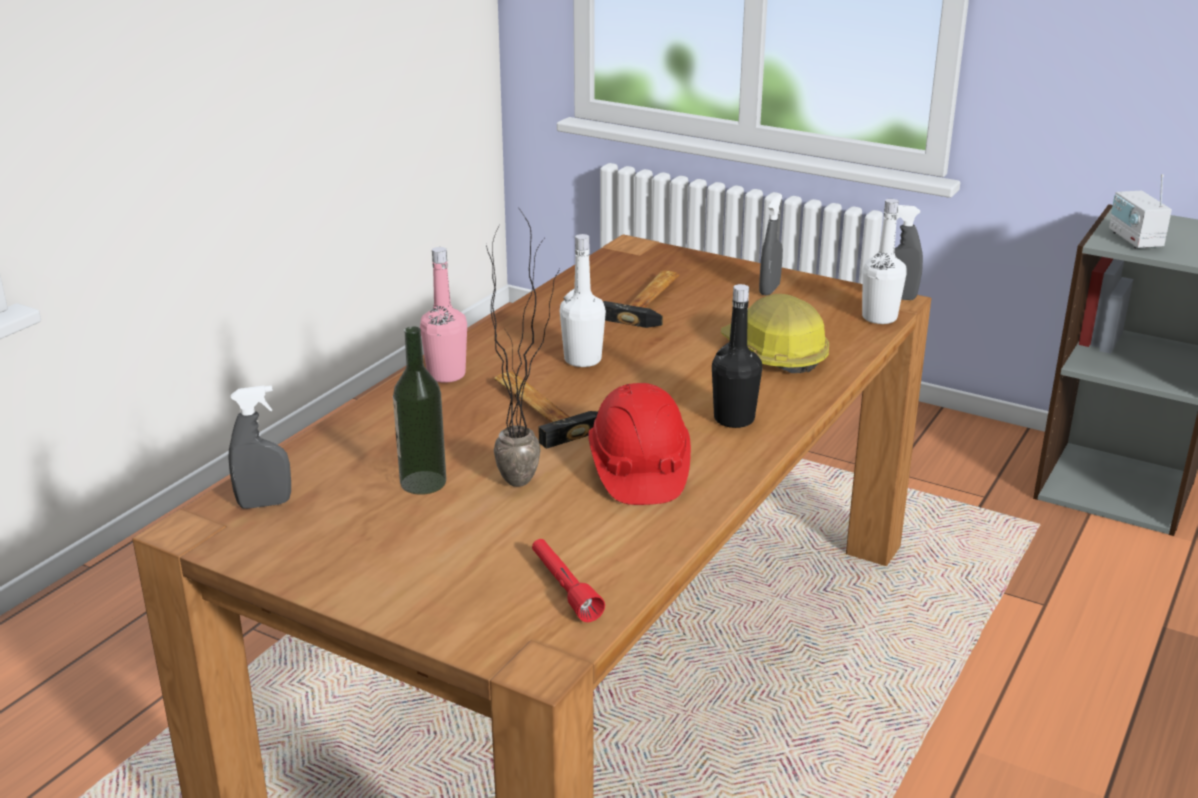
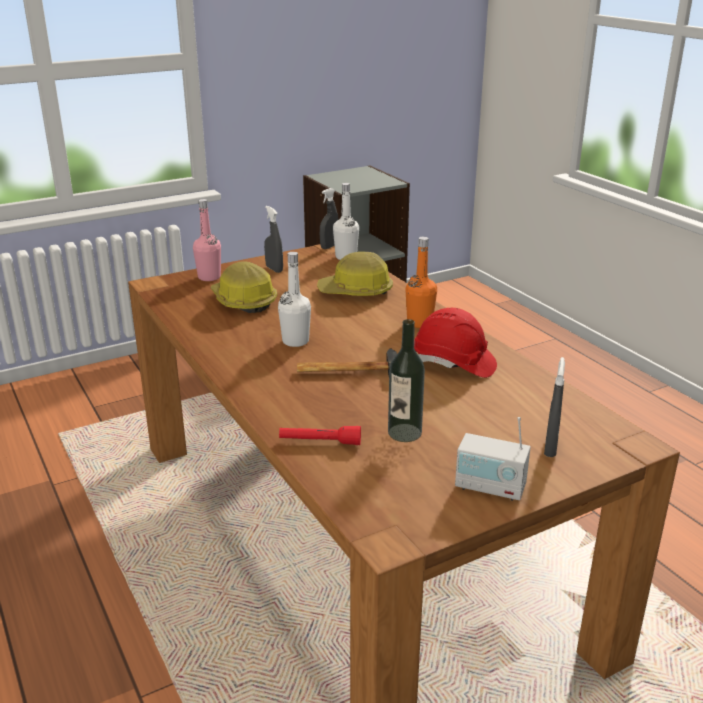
camera: 60 degrees left, 0 degrees up
grey spray bottle [229,385,291,509] -> grey spray bottle moved to [544,357,565,457]
pink bottle [420,247,467,383] -> pink bottle moved to [193,199,221,281]
potted plant [486,207,560,487] -> none
red flashlight [532,539,605,622] -> red flashlight moved to [279,426,361,445]
hammer [603,271,679,328] -> hard hat [210,261,277,313]
black bottle [712,284,762,428] -> orange bottle [406,237,437,328]
radio [1109,174,1172,249] -> radio moved to [455,417,531,501]

